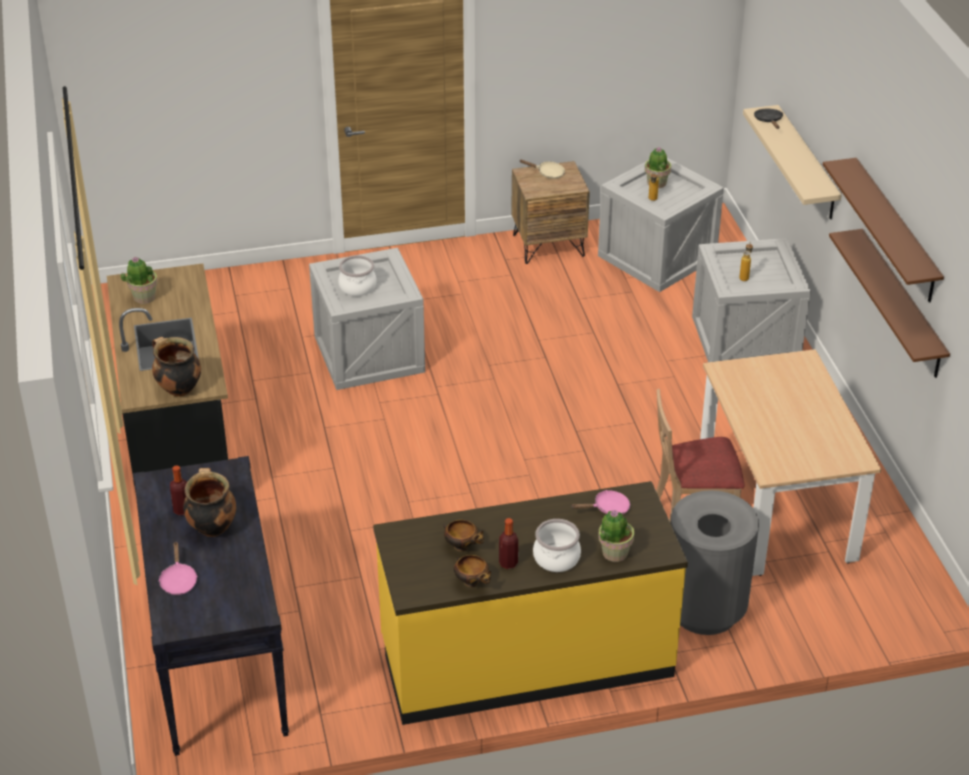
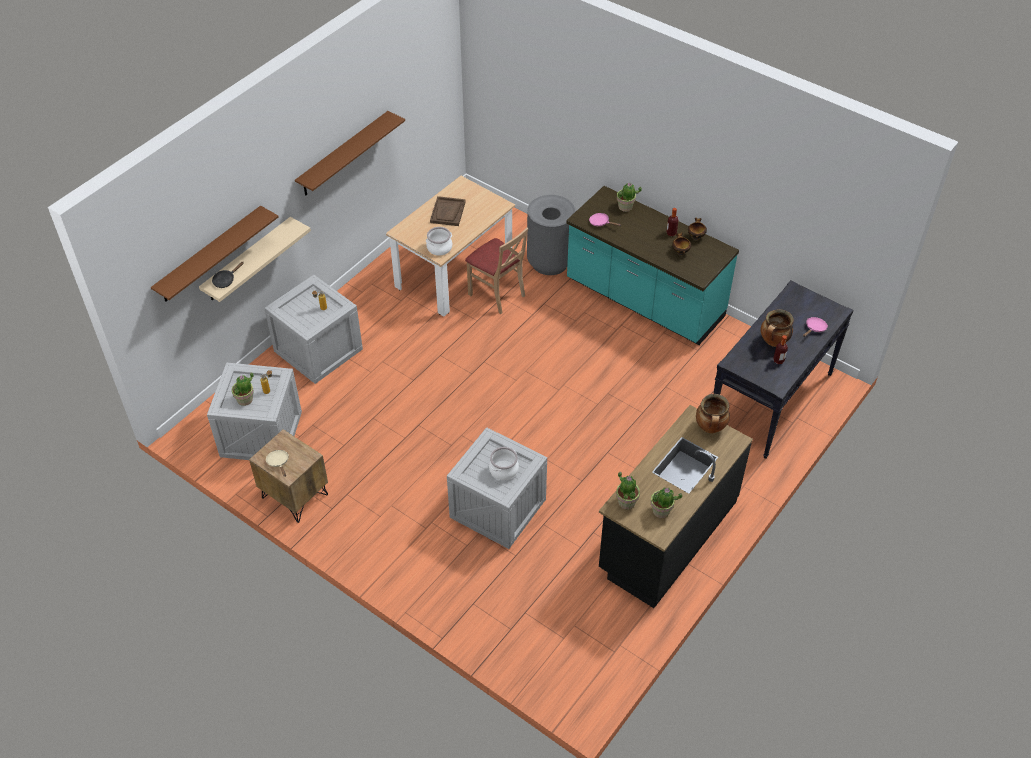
camera: 130 degrees left, 10 degrees up
yellow counter [373,481,688,725] -> turquoise counter [566,186,739,345]
cooking pot [533,519,581,572] -> cooking pot moved to [426,227,452,256]
brown shelf [829,229,950,378] -> brown shelf moved to [151,206,279,302]
none -> brown tray [430,196,466,226]
none -> potted plant [616,472,640,509]

